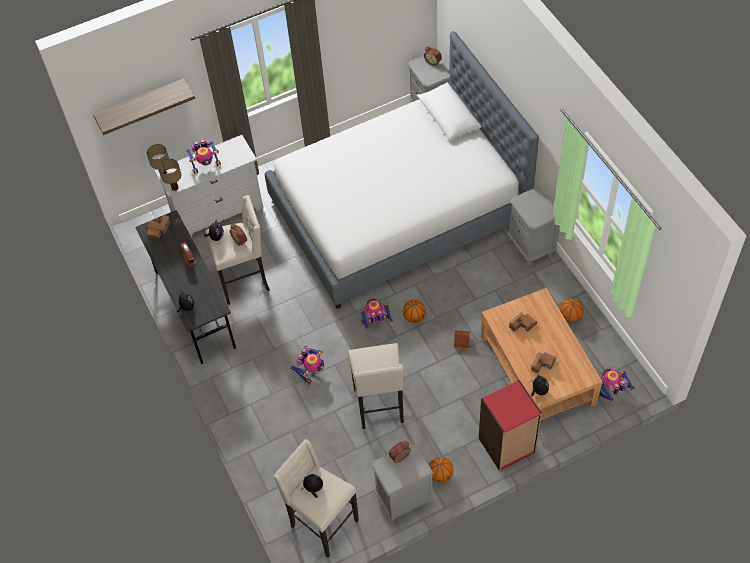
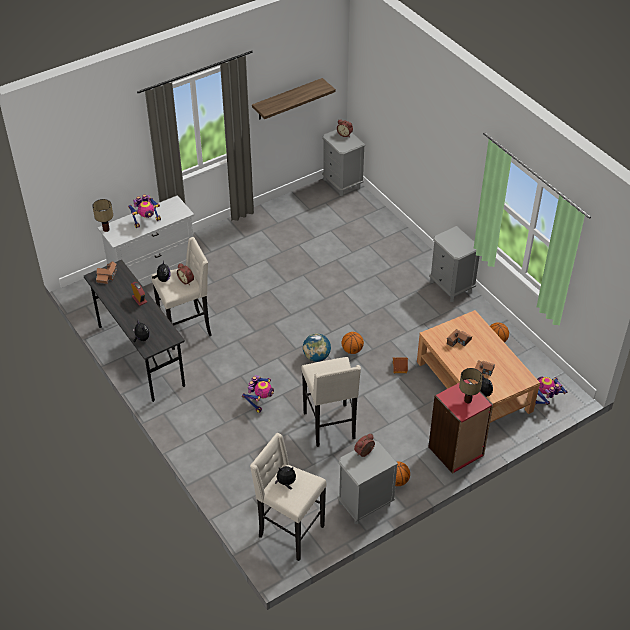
camera: 10 degrees left, 10 degrees down
shelf [93,78,195,135] -> shelf moved to [252,78,336,120]
table lamp [158,159,181,191] -> table lamp moved to [459,368,483,403]
bed [265,31,539,309] -> none
toy robot [359,299,393,329] -> globe [303,333,331,362]

